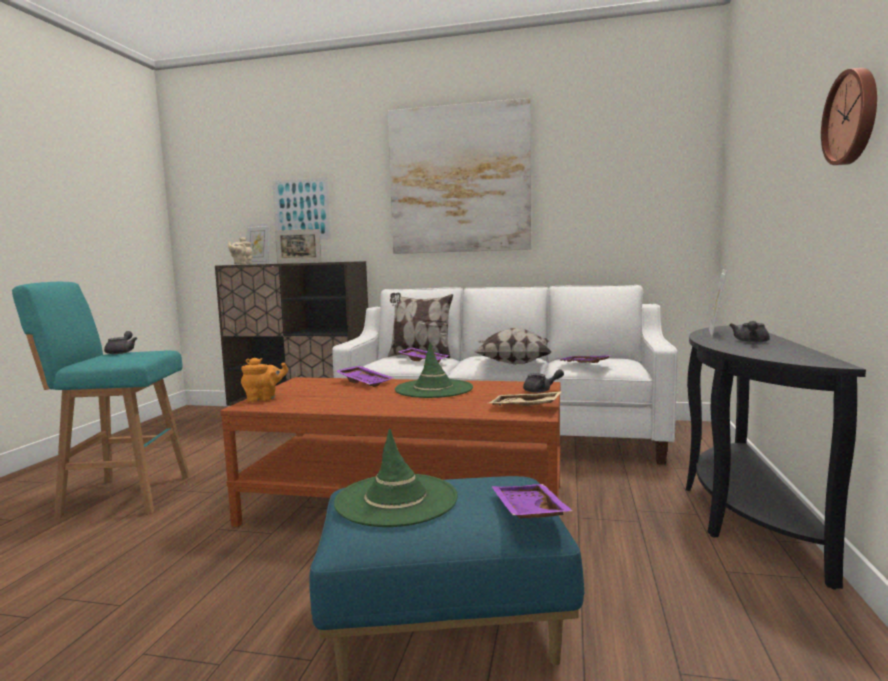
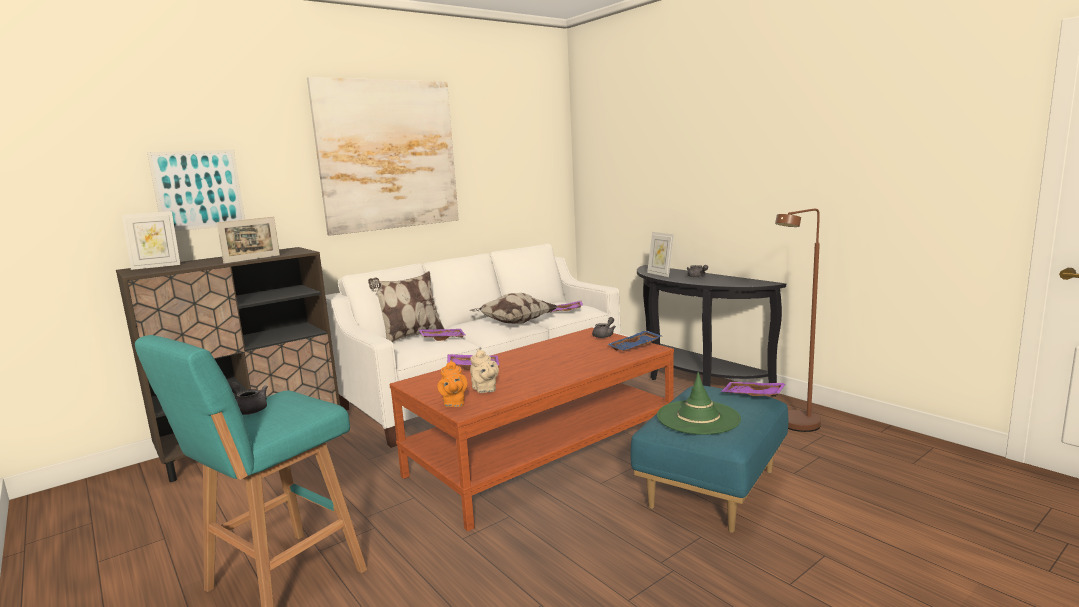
camera: 50 degrees left, 5 degrees up
beige teapot [228,237,252,265] -> beige teapot moved to [470,349,499,393]
orange teapot [241,357,288,402] -> orange teapot turned 150 degrees clockwise [437,360,468,407]
green hat [395,342,473,398] -> none
beige tray [489,391,563,406] -> blue tray [607,330,662,351]
wall clock [821,68,877,165] -> none
none -> brown floor lamp [775,209,821,432]

